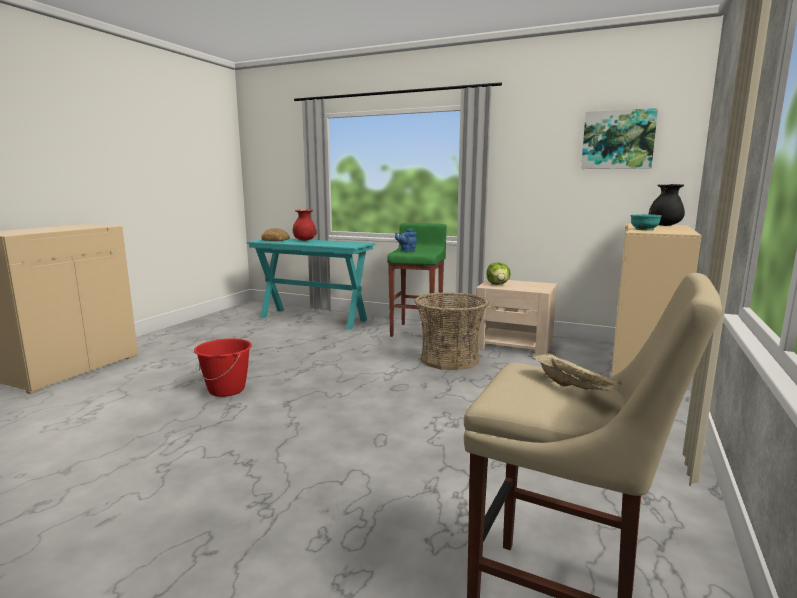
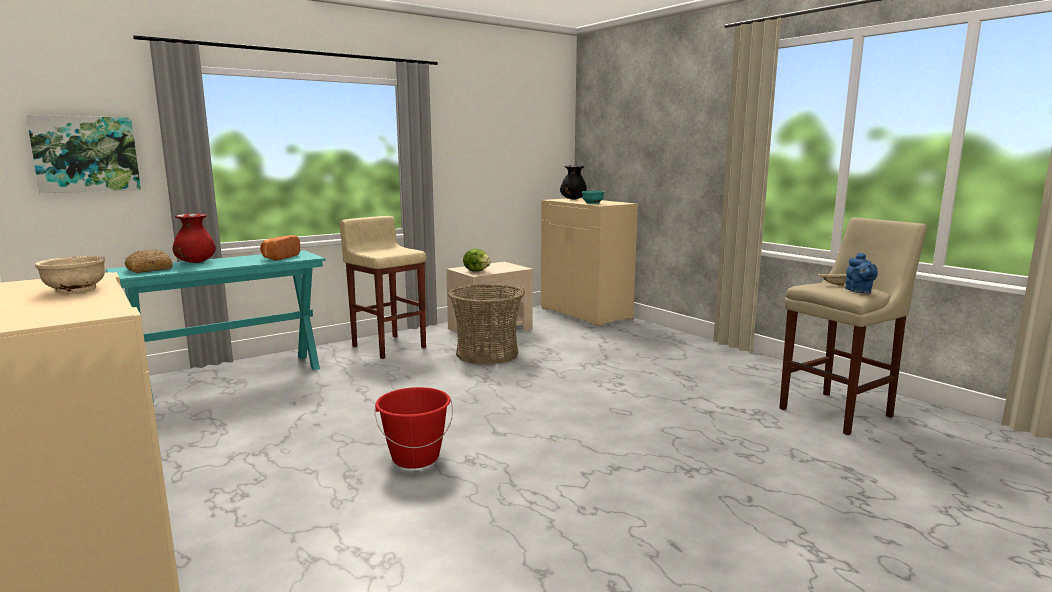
camera: 60 degrees left, 0 degrees up
green stool [387,223,447,337] -> beige stool [340,216,426,359]
blue teapot [395,228,417,252] -> blue teapot moved to [845,253,878,294]
picture [581,108,658,169] -> picture moved to [26,115,141,193]
none -> beige bowl [35,256,106,293]
none -> bread [260,235,300,260]

